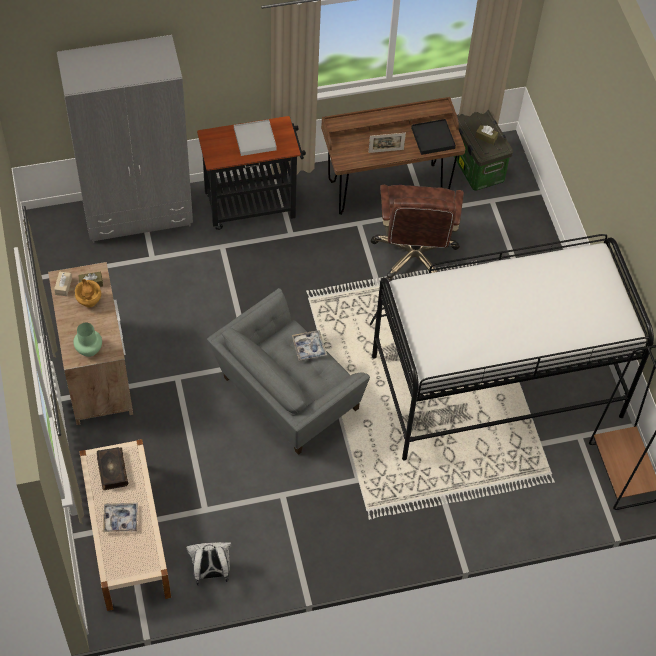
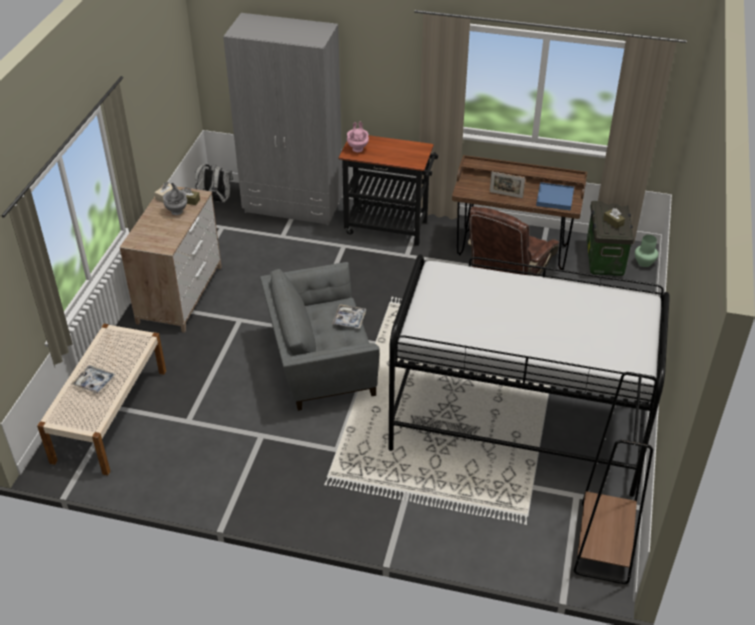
camera: 30 degrees right, 15 degrees down
green vase [73,323,102,357] -> green vase moved to [635,235,658,267]
brown vase [75,279,101,308] -> grey vase [163,183,187,215]
book [97,447,128,490] -> none
white backpack [186,542,231,586] -> white backpack moved to [195,164,233,202]
white tray [234,120,277,156] -> none
black tray [411,119,456,155] -> blue tray [536,182,574,211]
none -> pink vase [347,122,369,152]

